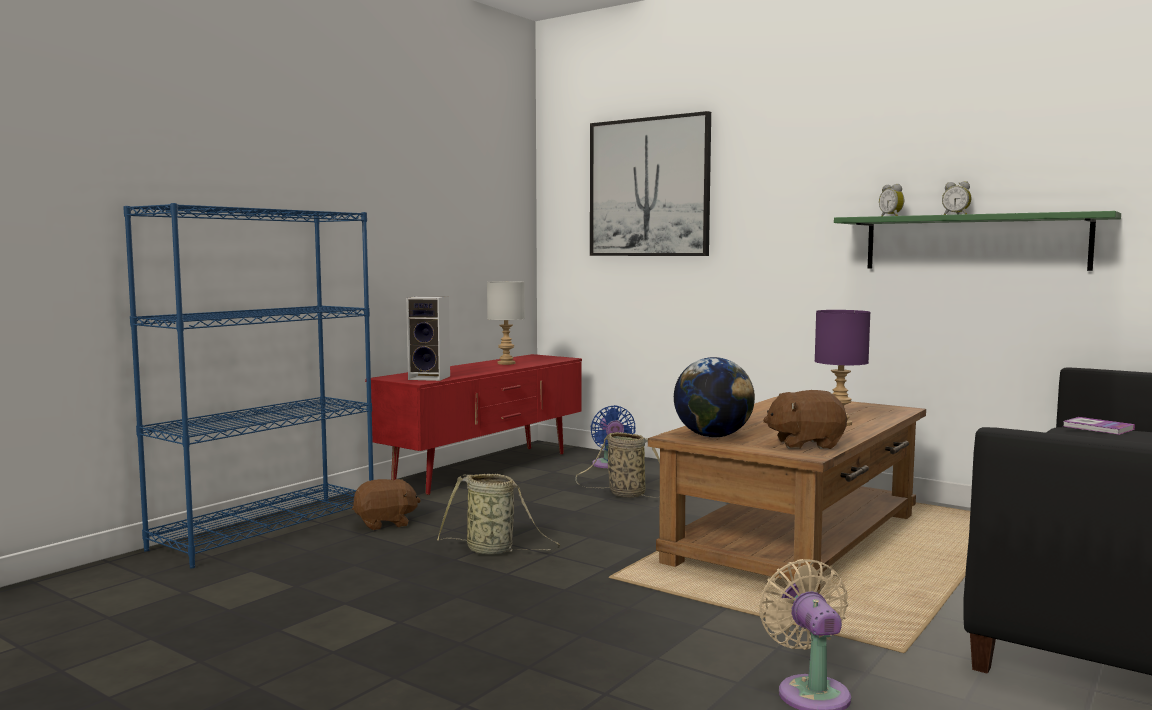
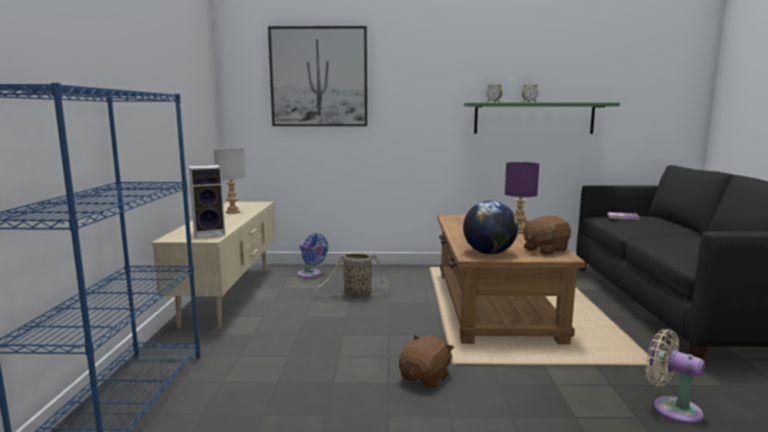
camera: 35 degrees left, 5 degrees up
brown plush toy [352,479,421,530] -> brown plush toy moved to [399,335,454,388]
red tv stand [365,354,582,495] -> beige tv stand [151,202,275,329]
basket [437,474,560,555] -> none

